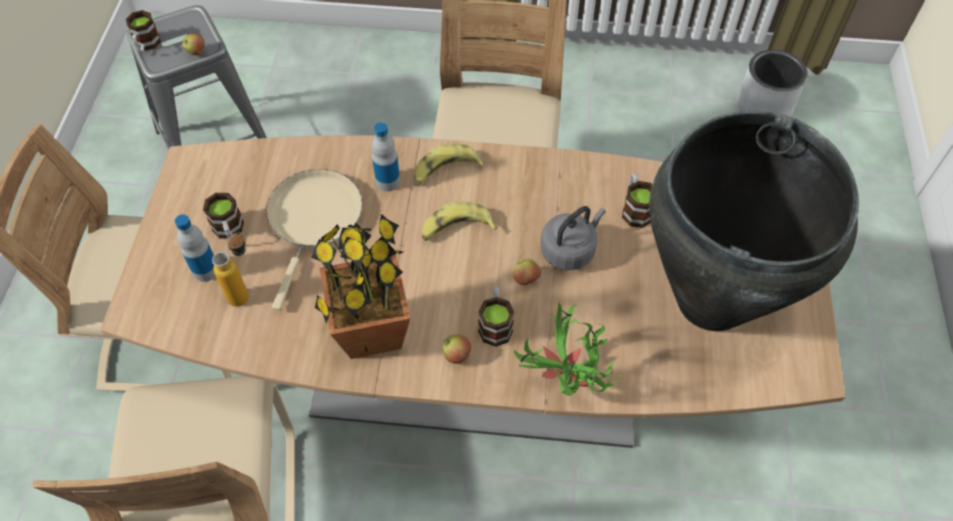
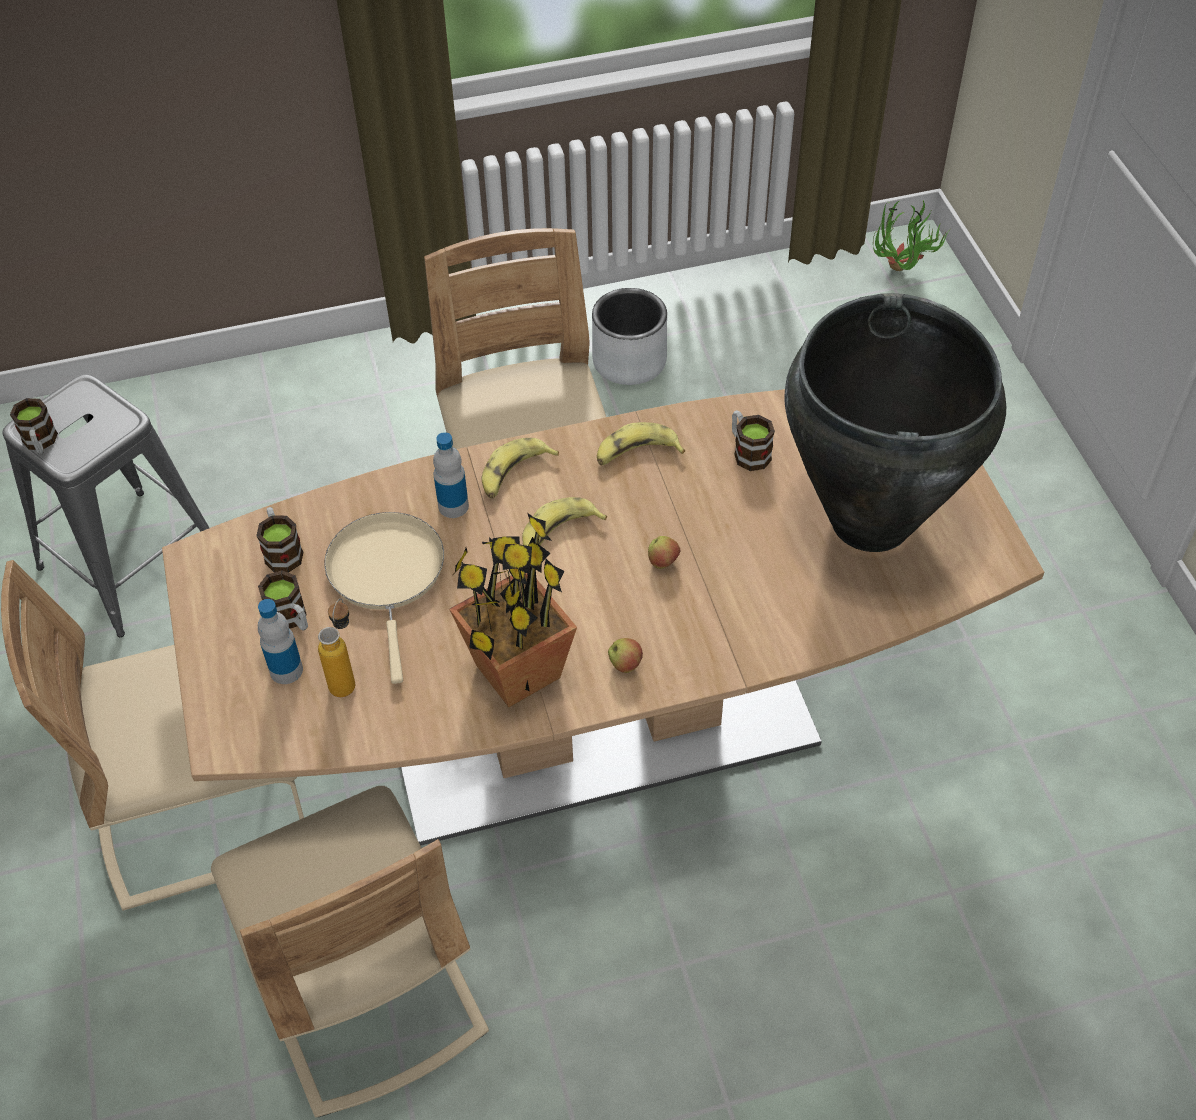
camera: 20 degrees left, 5 degrees down
apple [182,33,205,55] -> none
mug [478,287,514,347] -> mug moved to [256,507,303,572]
potted plant [514,302,623,396] -> potted plant moved to [873,200,949,271]
grey kettle [541,206,606,270] -> none
grey planter [737,50,808,117] -> grey planter moved to [592,288,667,385]
none -> banana [597,422,685,466]

